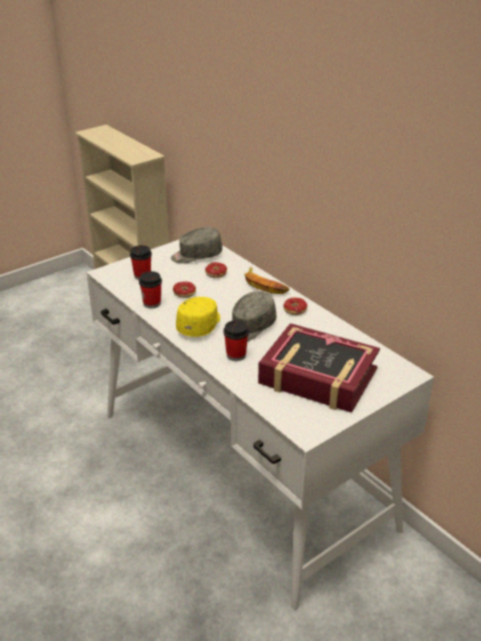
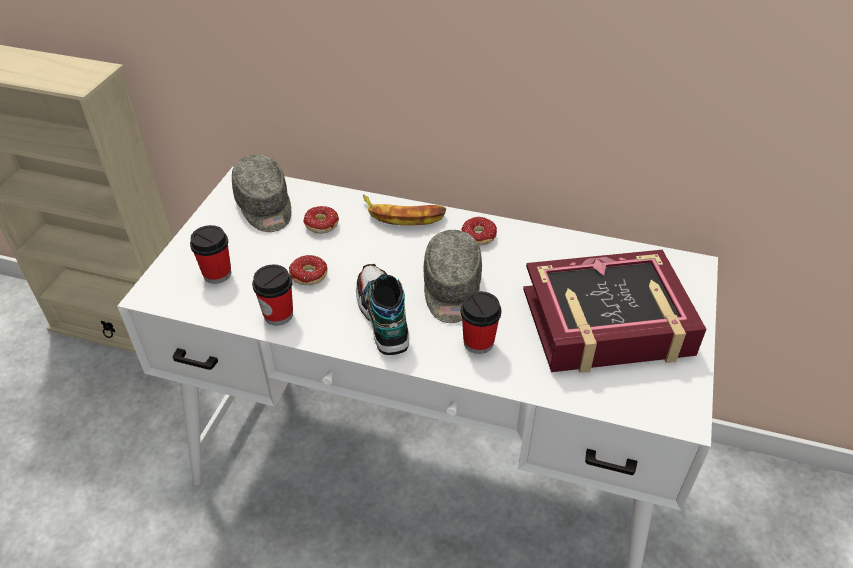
camera: 35 degrees left, 10 degrees up
grey cap [171,227,222,264] -> grey cap turned 60 degrees counterclockwise [232,155,291,232]
yellow cap [176,297,220,337] -> shoe [356,264,409,355]

